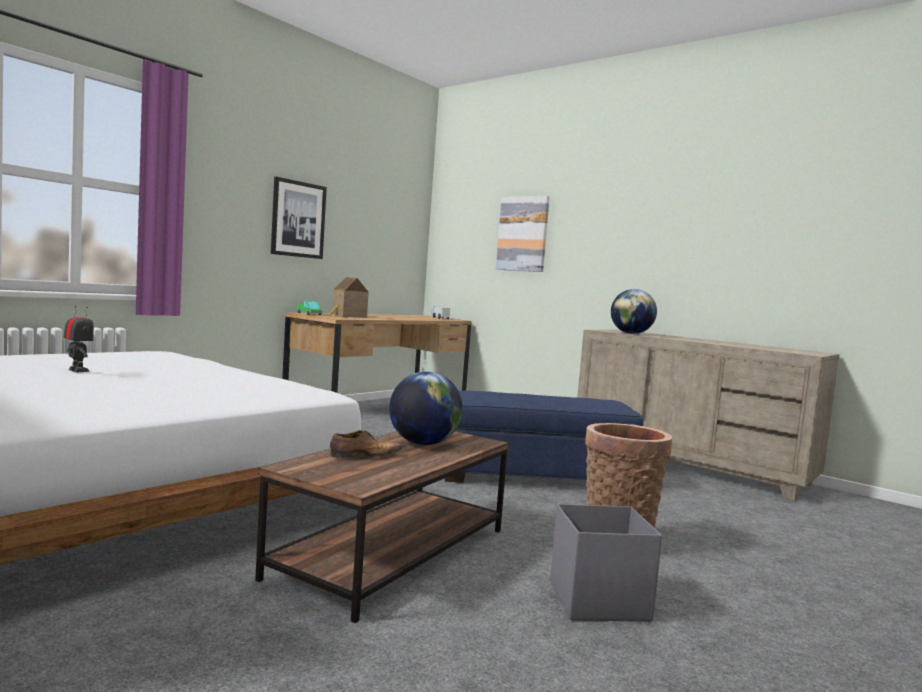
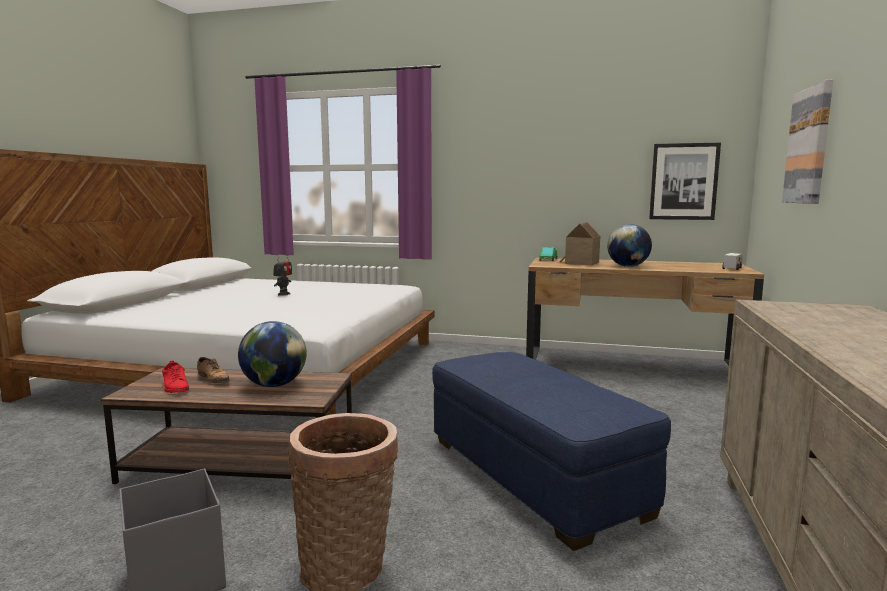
camera: 65 degrees right, 5 degrees up
picture [271,177,327,259] -> picture moved to [649,143,721,220]
globe [611,289,657,334] -> globe moved to [607,224,652,267]
none -> red shoe [162,360,189,393]

